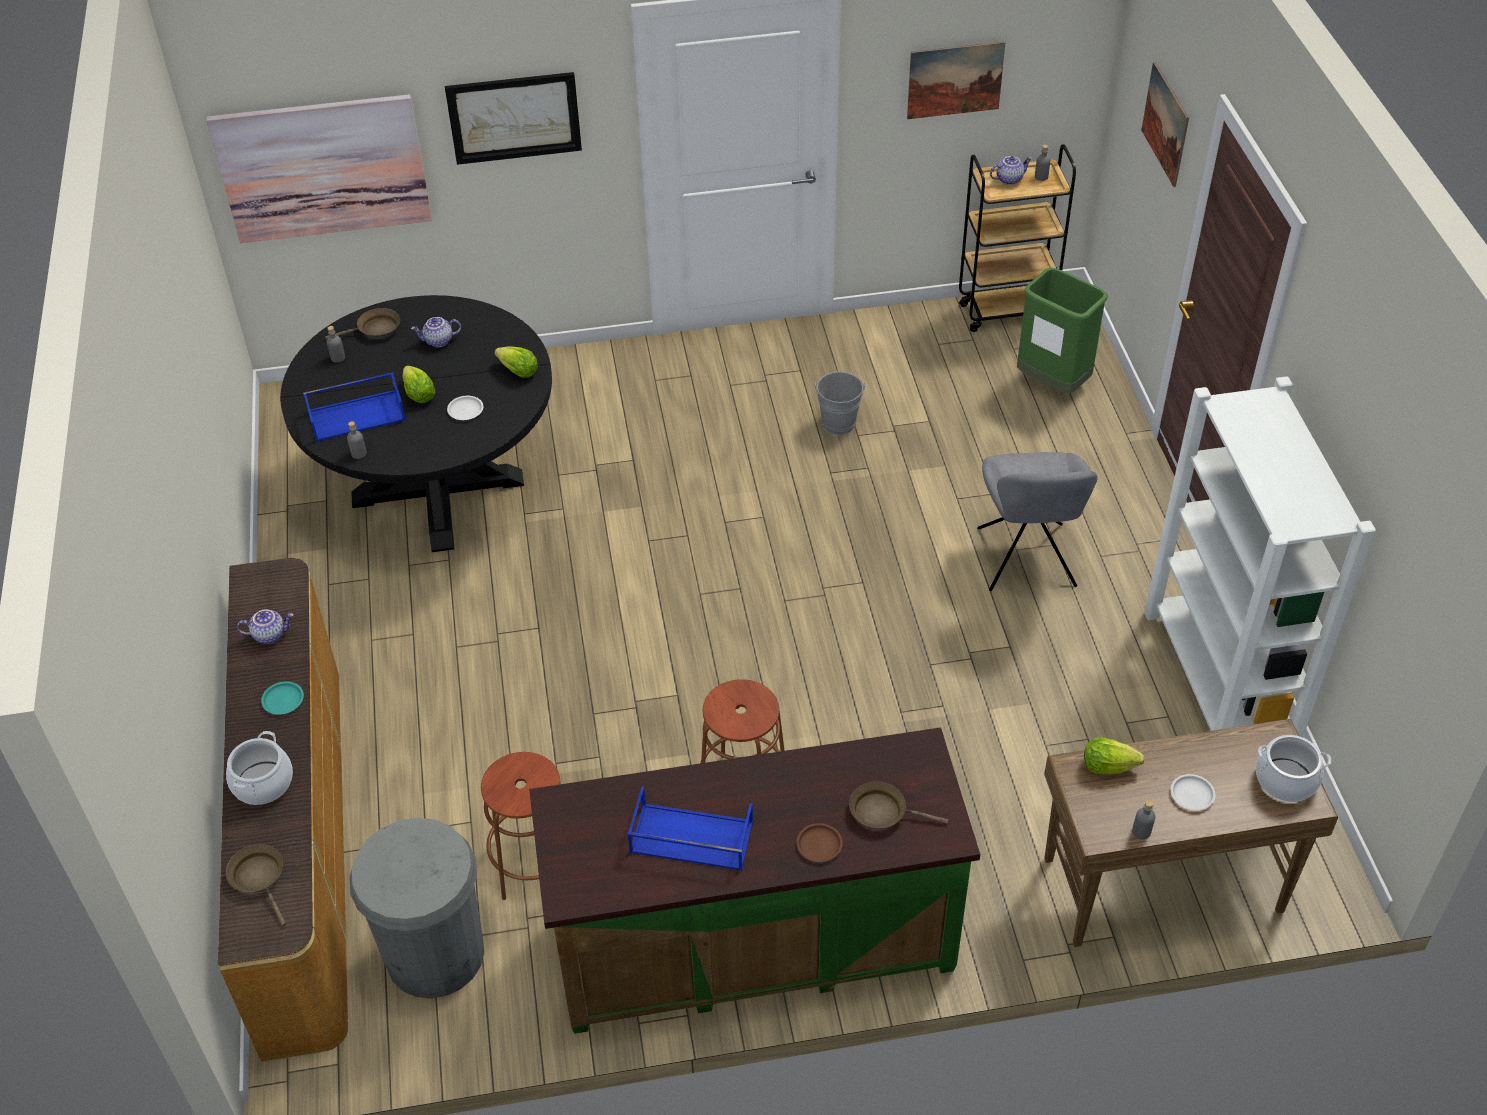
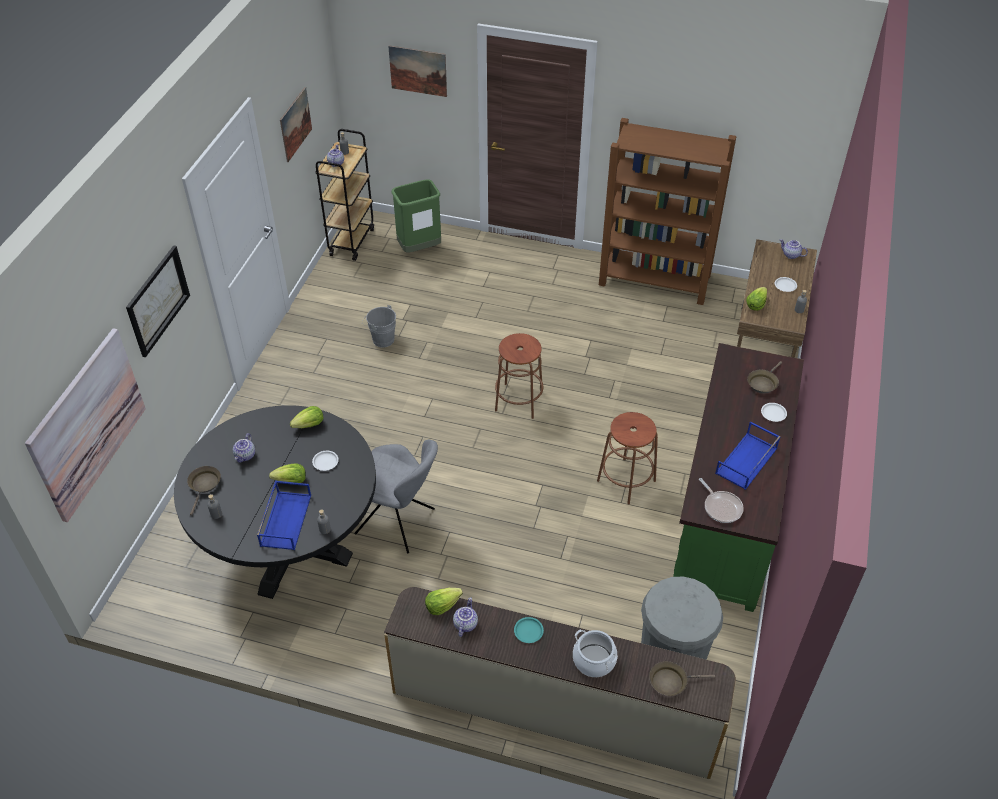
camera: 65 degrees left, 0 degrees up
brown stool [481,752,560,900] -> brown stool moved to [495,333,544,419]
brown plate [796,823,843,862] -> white plate [761,403,787,422]
grey chair [977,452,1098,591] -> grey chair moved to [354,440,438,554]
white bookcase [1144,376,1376,737] -> brown bookcase [599,118,737,305]
cooking pot [1256,735,1331,802] -> teapot [780,239,808,259]
none -> lettuce [425,588,463,615]
none -> frying pan [699,478,744,523]

